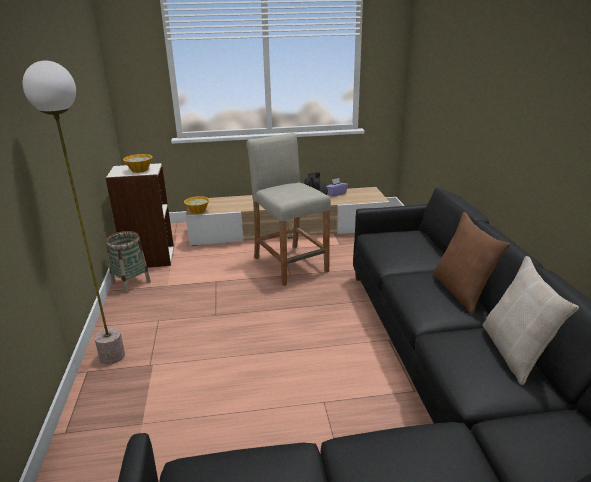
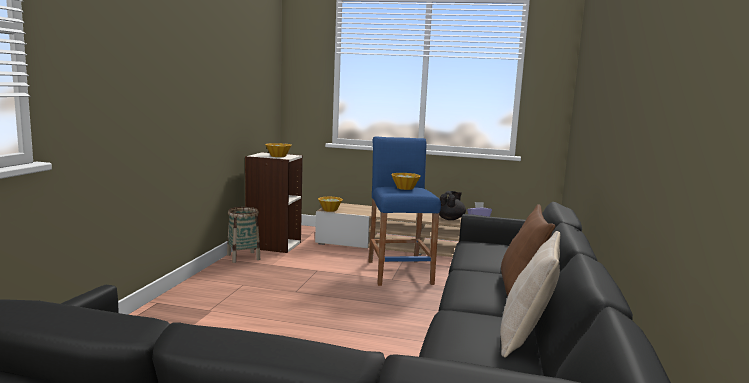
camera: 20 degrees right, 15 degrees down
floor lamp [23,60,125,364] -> none
beige stool [246,133,331,286] -> blue stool [368,137,441,286]
none -> bowl [391,173,421,190]

